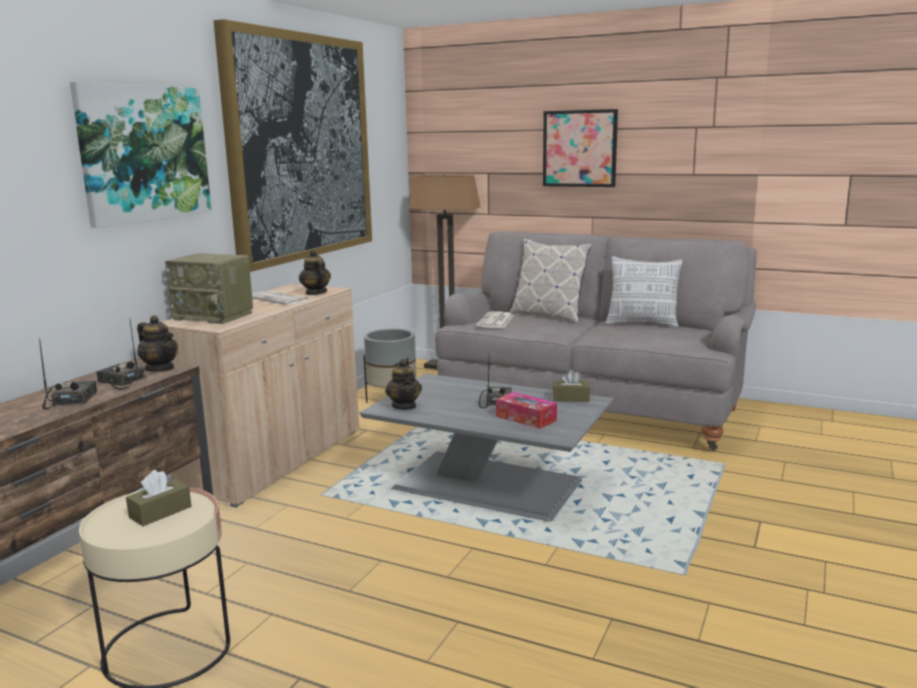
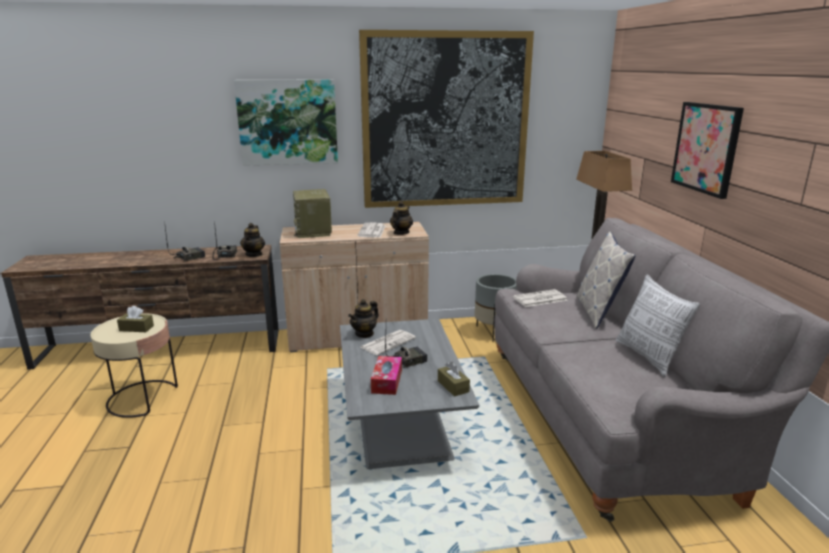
camera: 55 degrees right, 5 degrees up
none -> newspaper [361,330,416,355]

